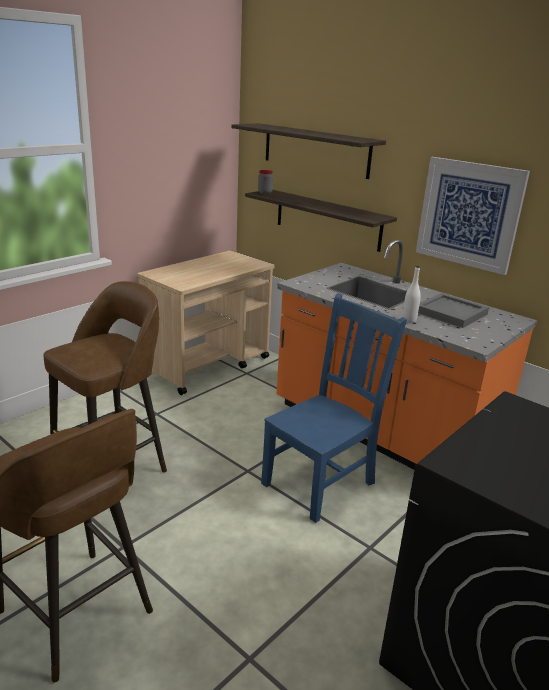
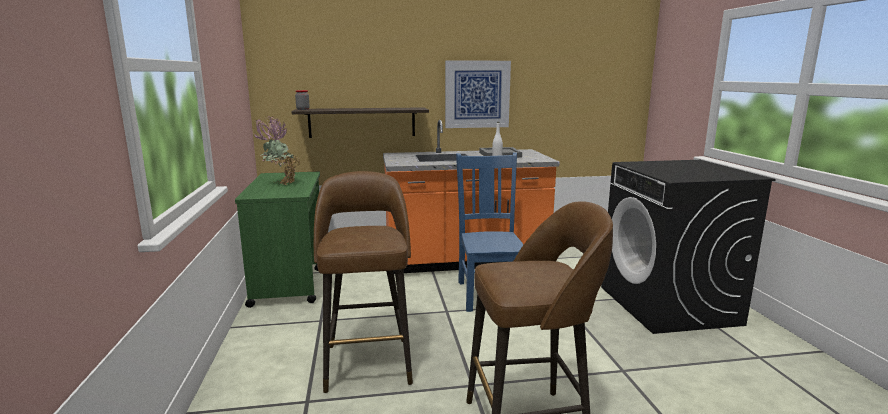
camera: 50 degrees left, 10 degrees down
beige cart [137,250,275,395] -> green cart [235,172,320,308]
shelf [231,123,386,179] -> none
none -> potted plant [253,116,300,185]

